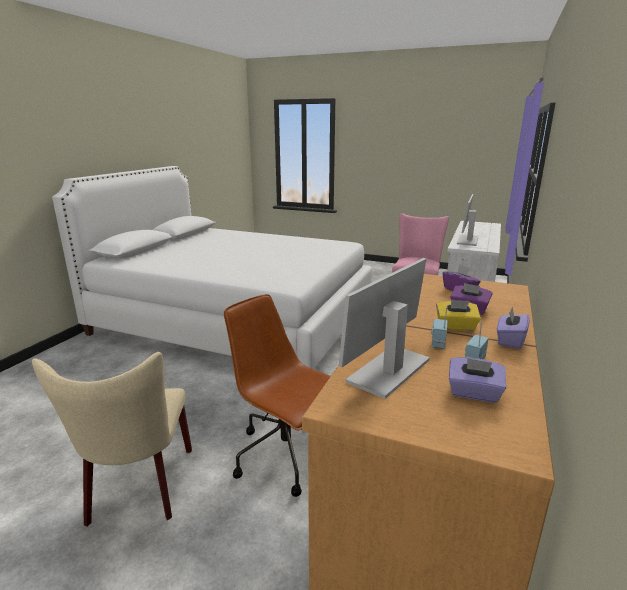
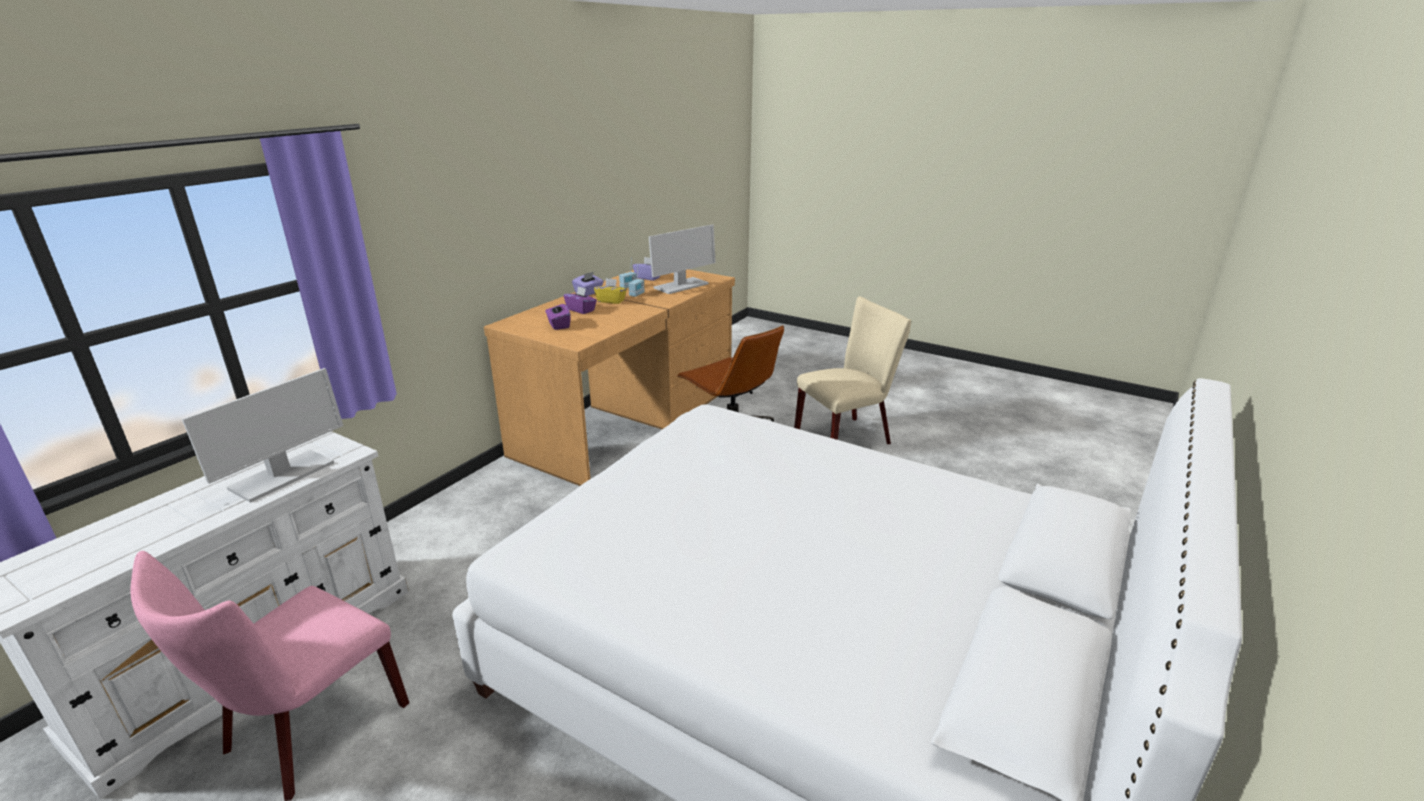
camera: 170 degrees left, 5 degrees up
beige chair [32,352,192,527] -> beige chair turned 60 degrees clockwise [794,296,911,444]

